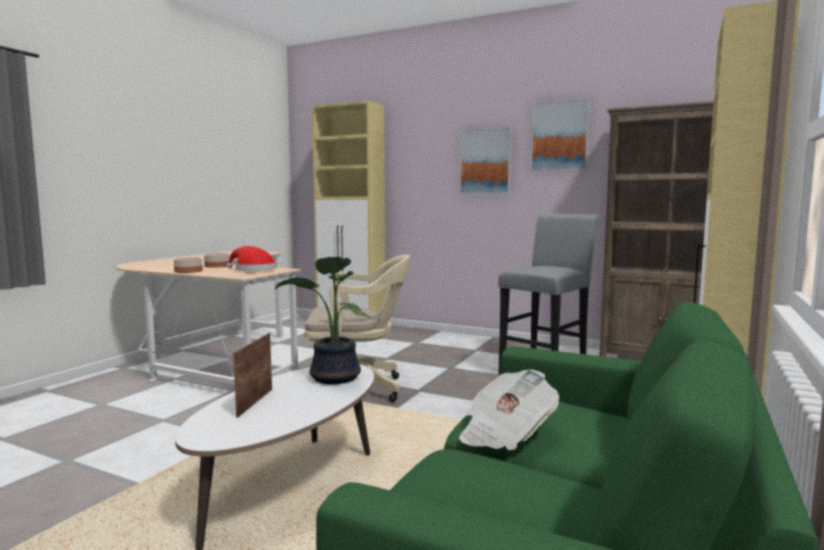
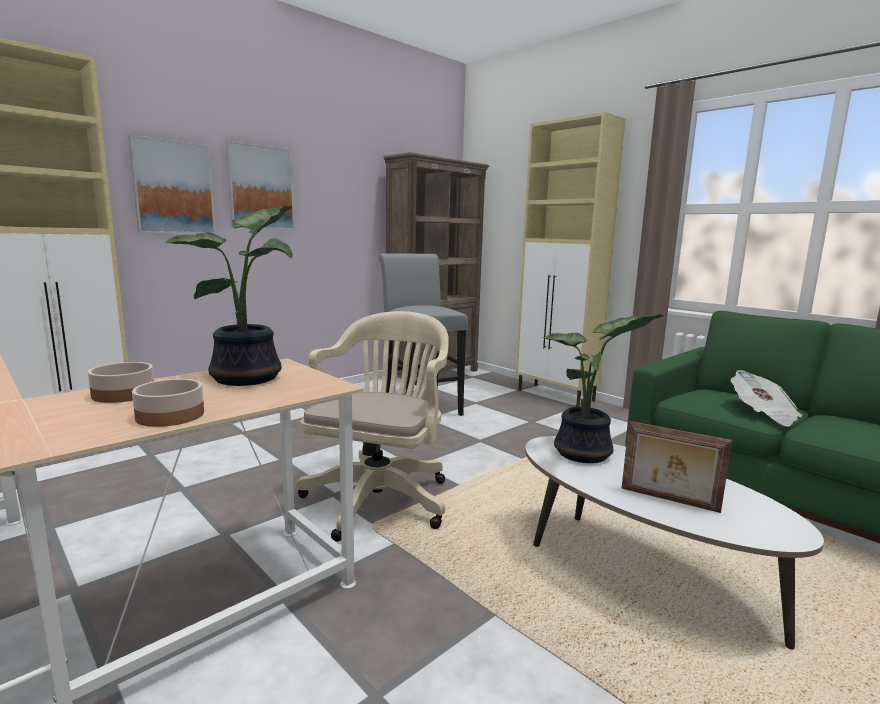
camera: 70 degrees left, 5 degrees up
red hat [227,246,276,271] -> potted plant [165,205,292,386]
picture [530,98,590,171] -> picture moved to [128,135,216,234]

